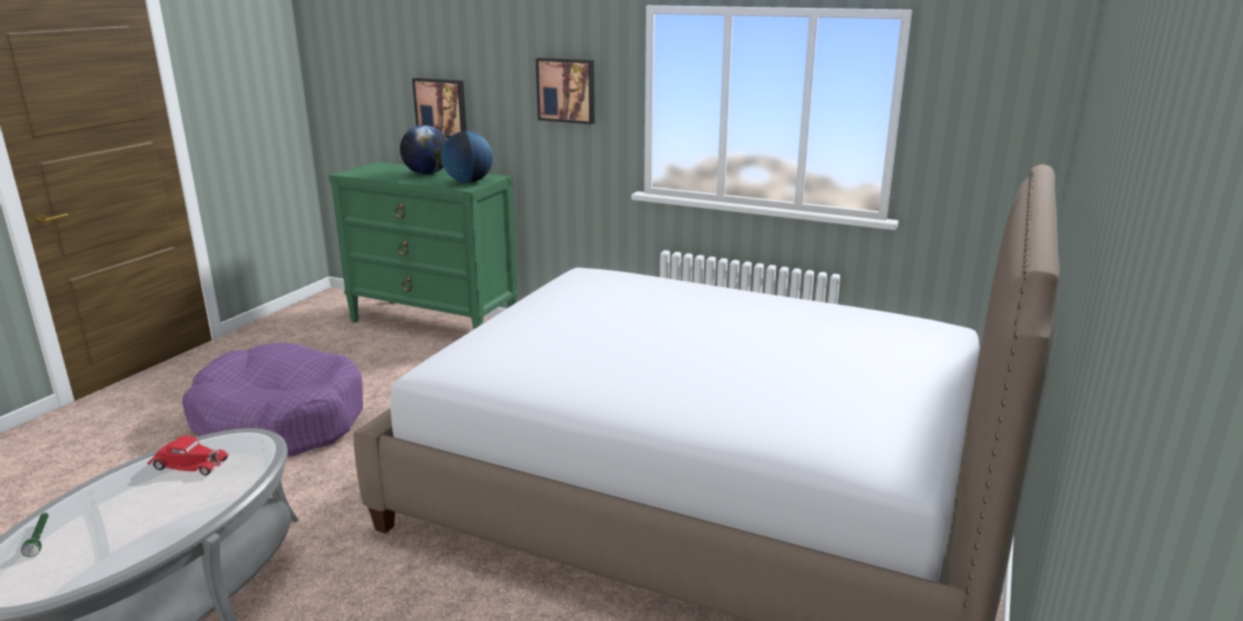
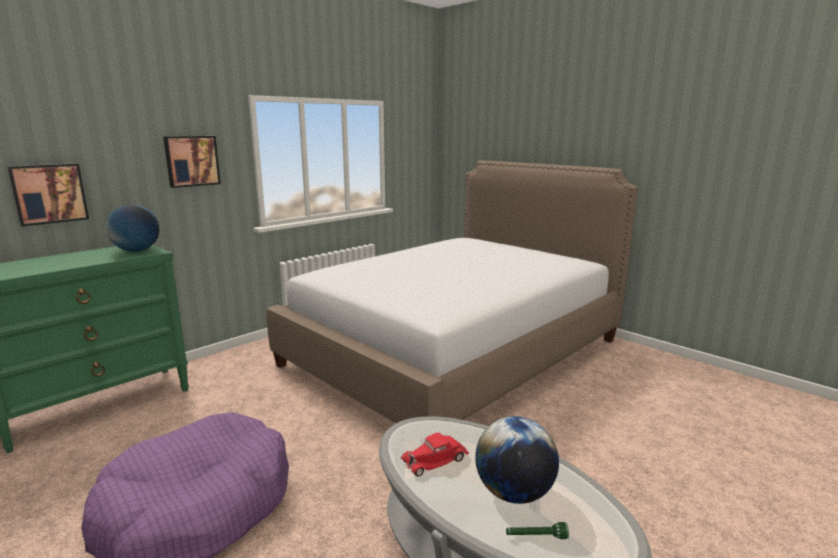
camera: 70 degrees left, 5 degrees down
red toy car [147,436,229,476] -> red toy car turned 150 degrees counterclockwise [401,433,469,477]
globe [400,125,447,175] -> globe moved to [475,416,559,504]

